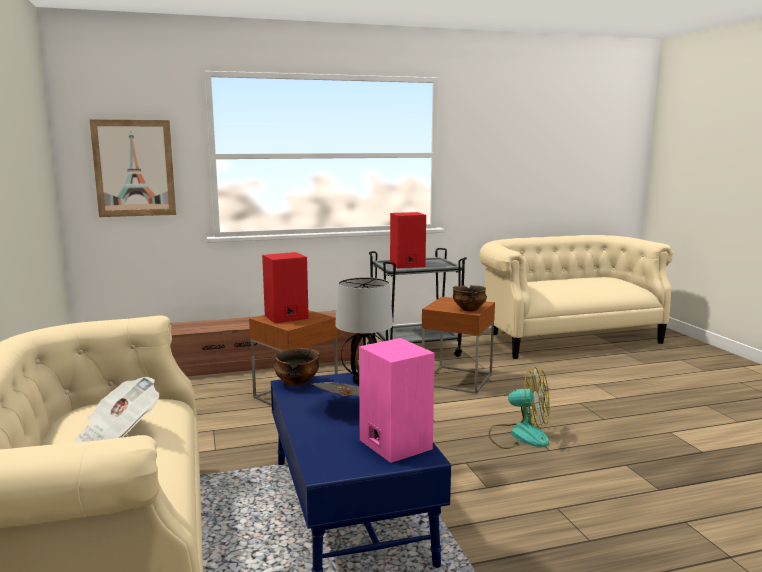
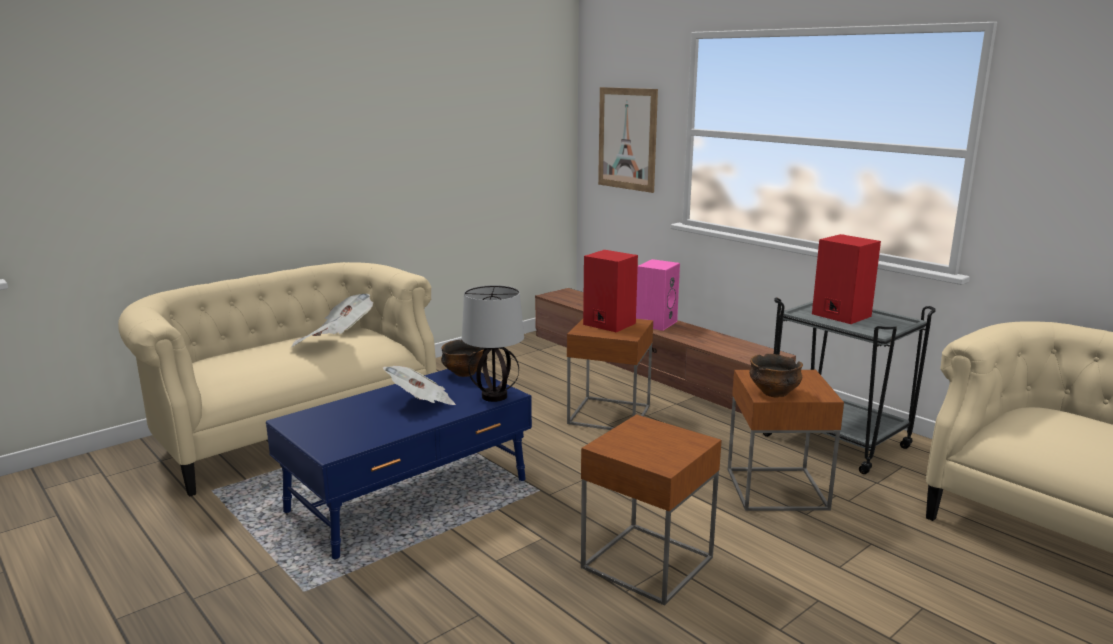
camera: 65 degrees right, 5 degrees up
pink speaker [359,338,435,463] -> pink speaker moved to [636,259,680,331]
fan [489,367,550,449] -> brown side table [581,414,721,606]
none -> newspaper [321,294,373,334]

